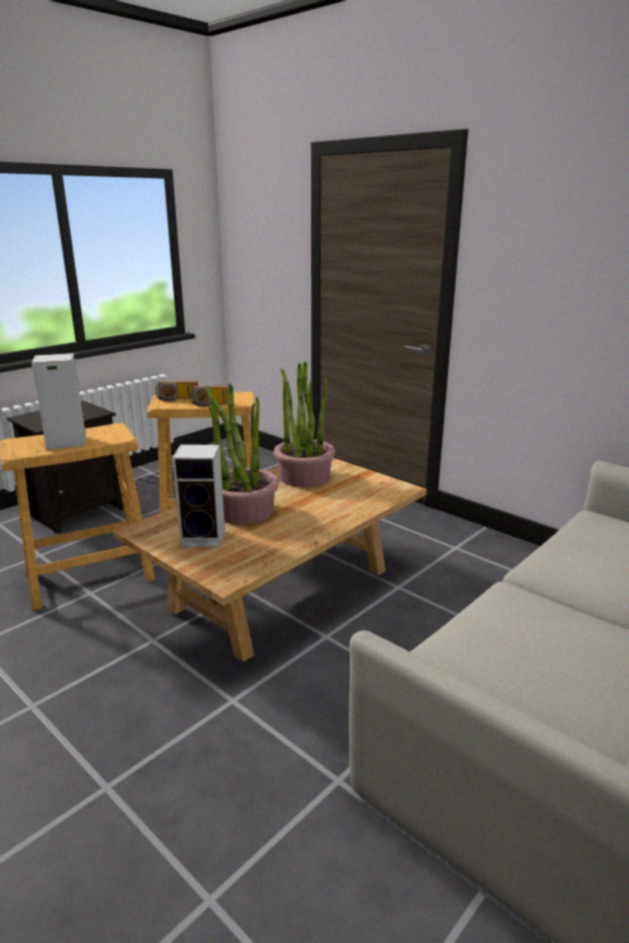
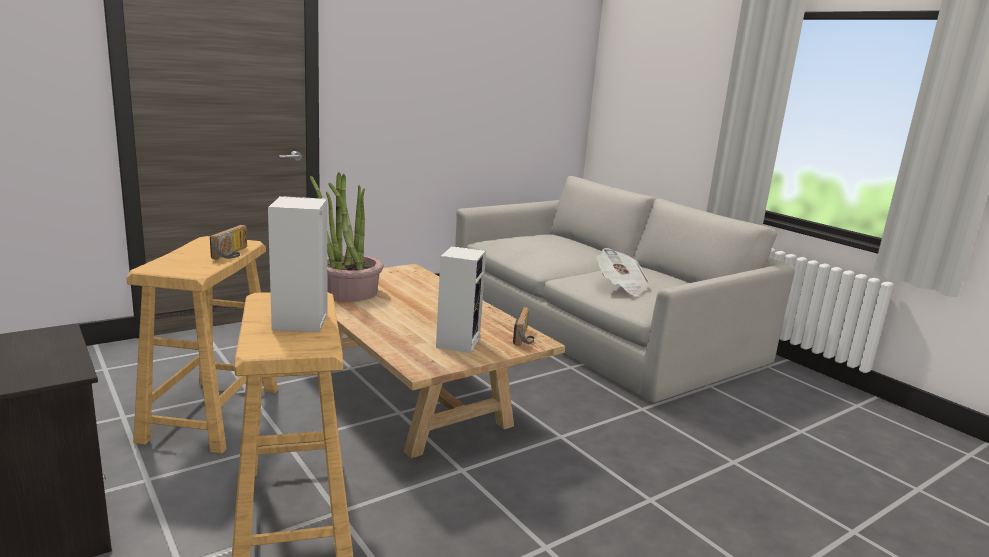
camera: 80 degrees left, 5 degrees down
radio [155,381,198,401] -> radio moved to [513,307,534,346]
potted plant [206,384,279,525] -> none
none -> newspaper [596,248,651,296]

